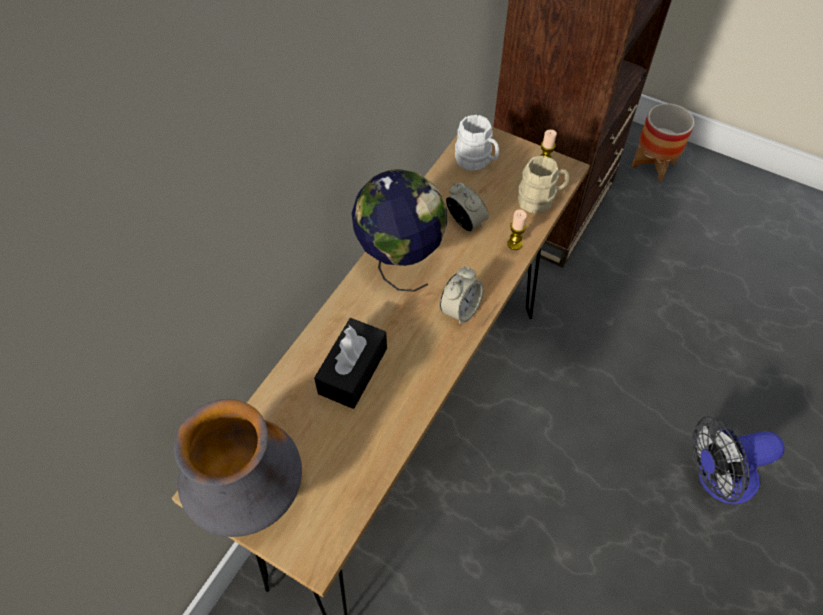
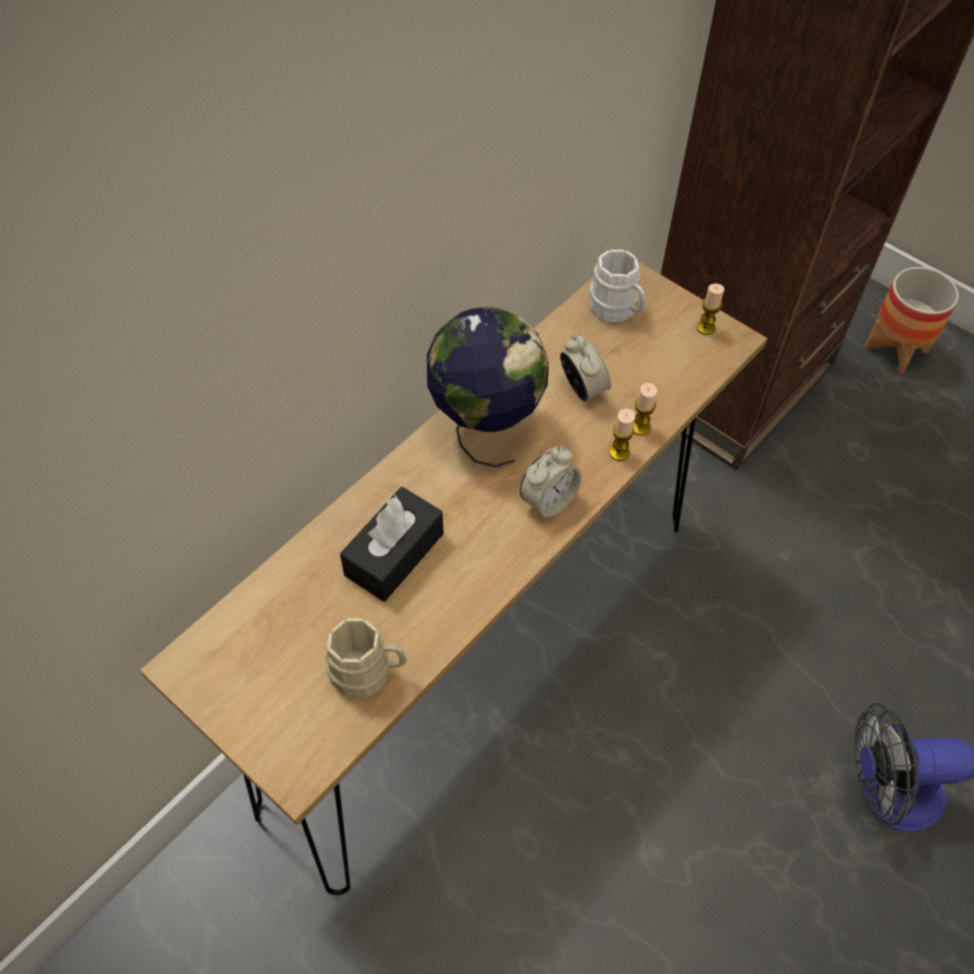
camera: 10 degrees right, 0 degrees up
vase [174,399,302,537] -> none
beige mug [518,156,569,214] -> beige mug moved to [325,618,407,699]
none -> candle [609,409,635,461]

